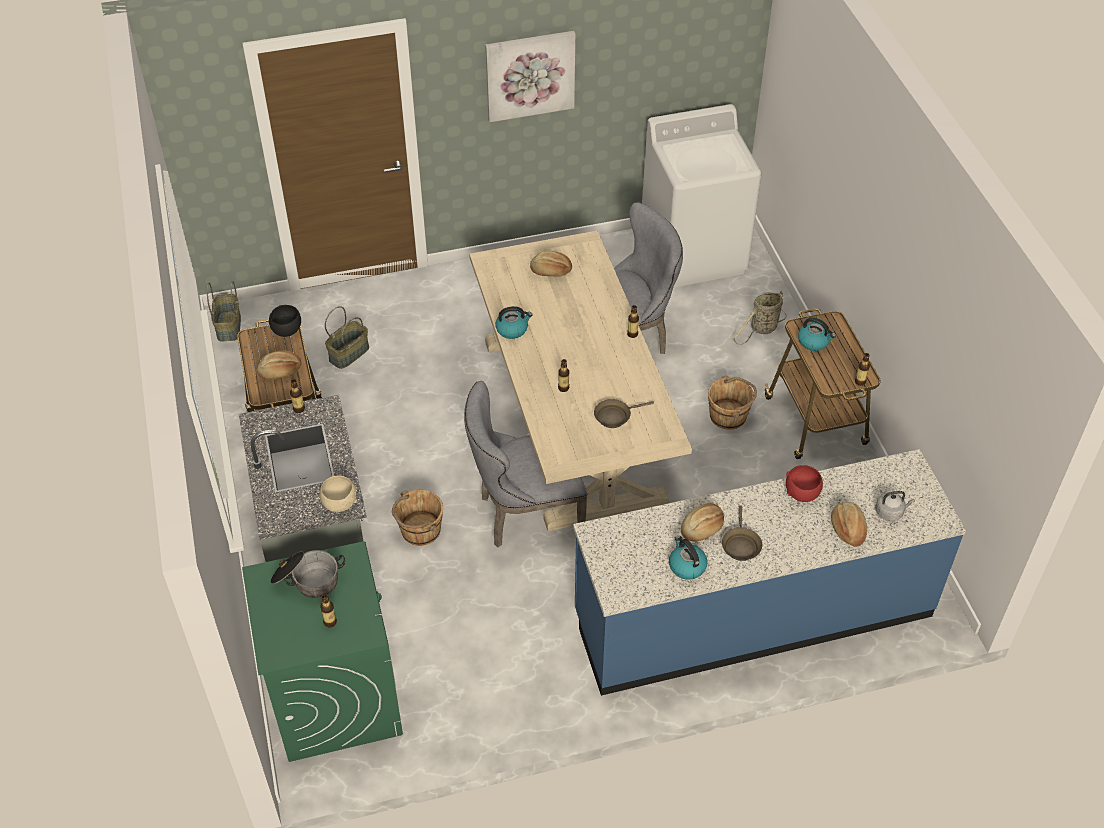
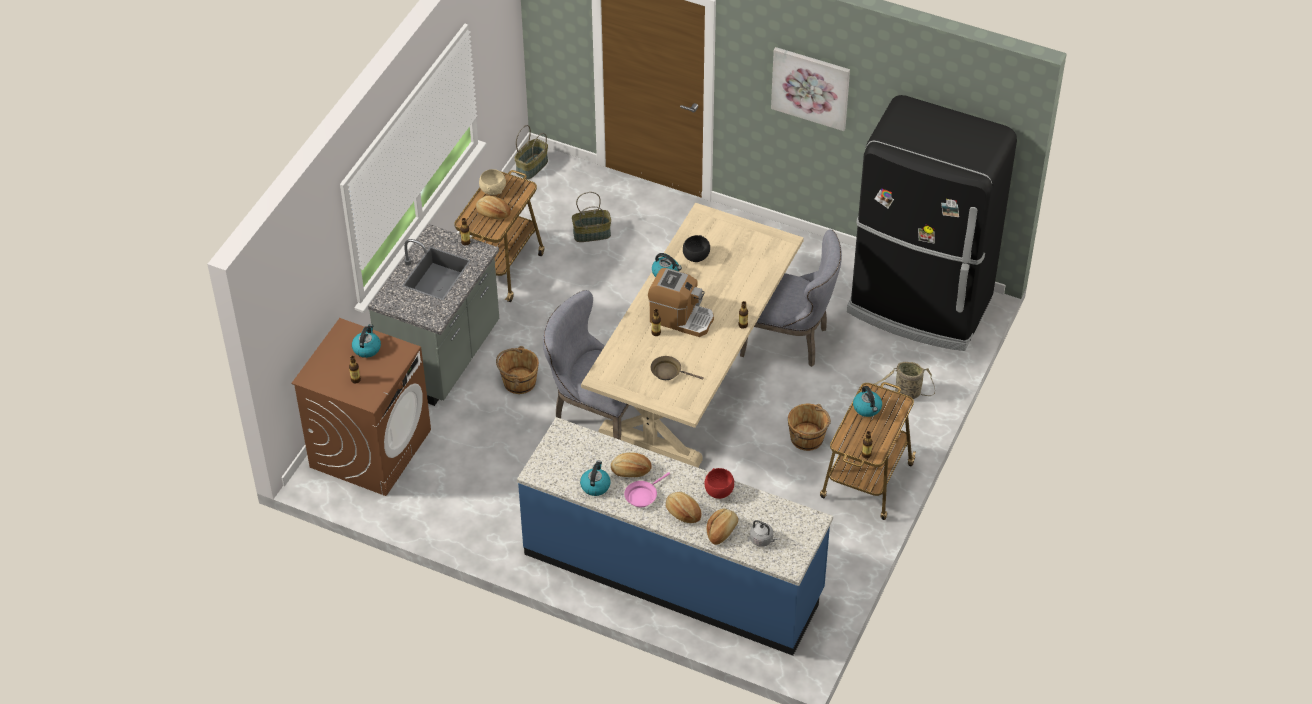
camera: 40 degrees right, 0 degrees up
green washing machine [242,541,403,762] -> brown washing machine [292,318,431,496]
black bowl [269,305,301,337] -> black bowl moved to [683,235,710,262]
cooking pot [270,550,345,598] -> kettle [352,324,381,358]
beige bowl [319,476,357,512] -> beige bowl moved to [479,169,506,195]
bread [530,251,572,276] -> bread moved to [666,492,702,523]
white washing machine [642,104,762,288] -> black fridge [847,95,1017,351]
brown frying pan [722,506,762,561] -> pink frying pan [624,472,670,507]
none -> coffee machine [648,268,714,337]

